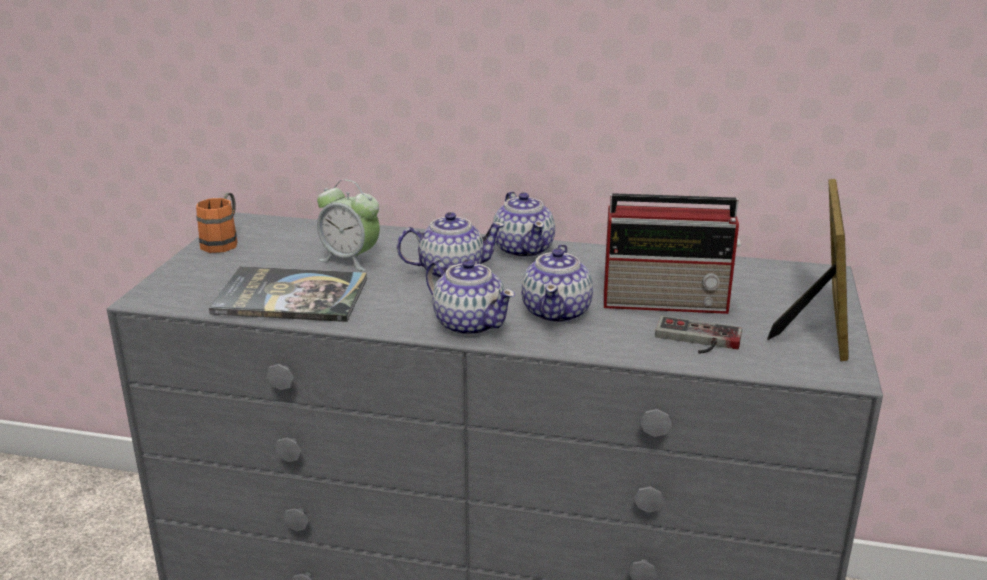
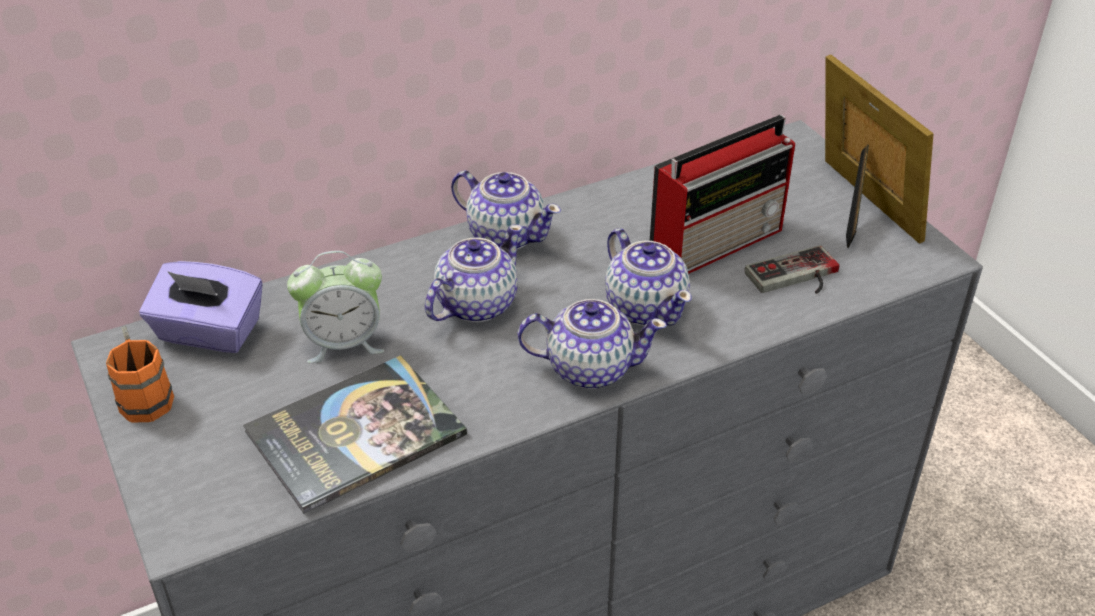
camera: 40 degrees left, 15 degrees up
none -> purple tissue box [139,261,263,353]

